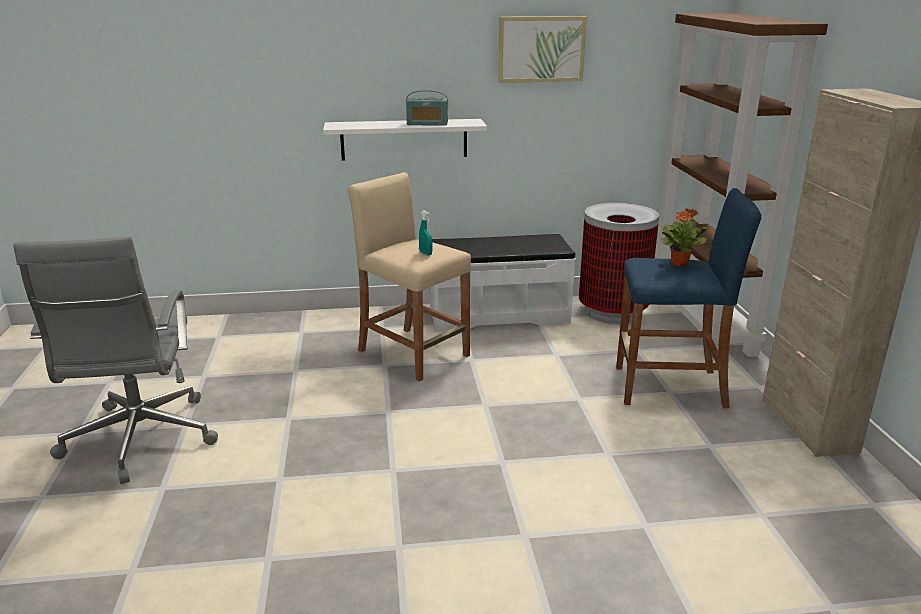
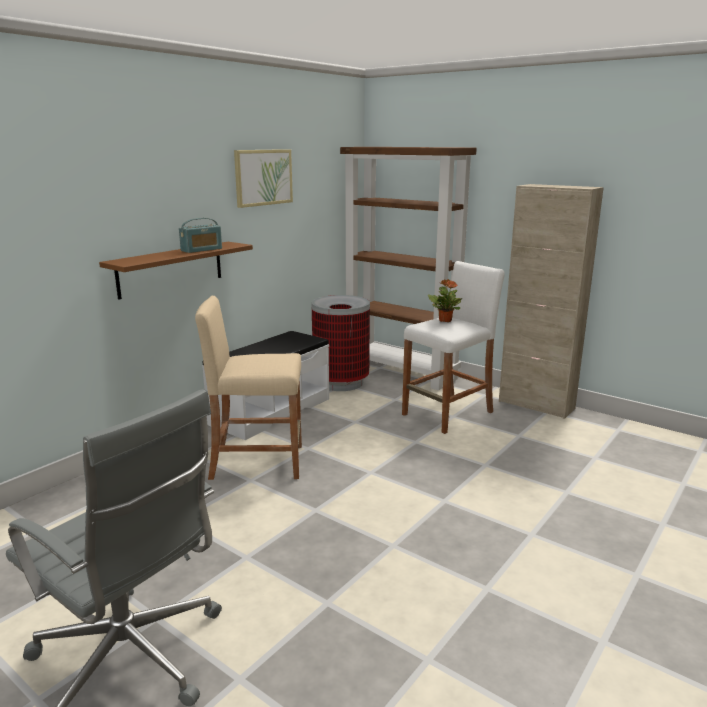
camera: 45 degrees left, 5 degrees down
white shelf [323,119,487,161] -> brown shelf [99,242,253,300]
turquoise spray bottle [419,211,432,255] -> none
blue stool [616,188,761,408] -> white stool [402,261,505,434]

